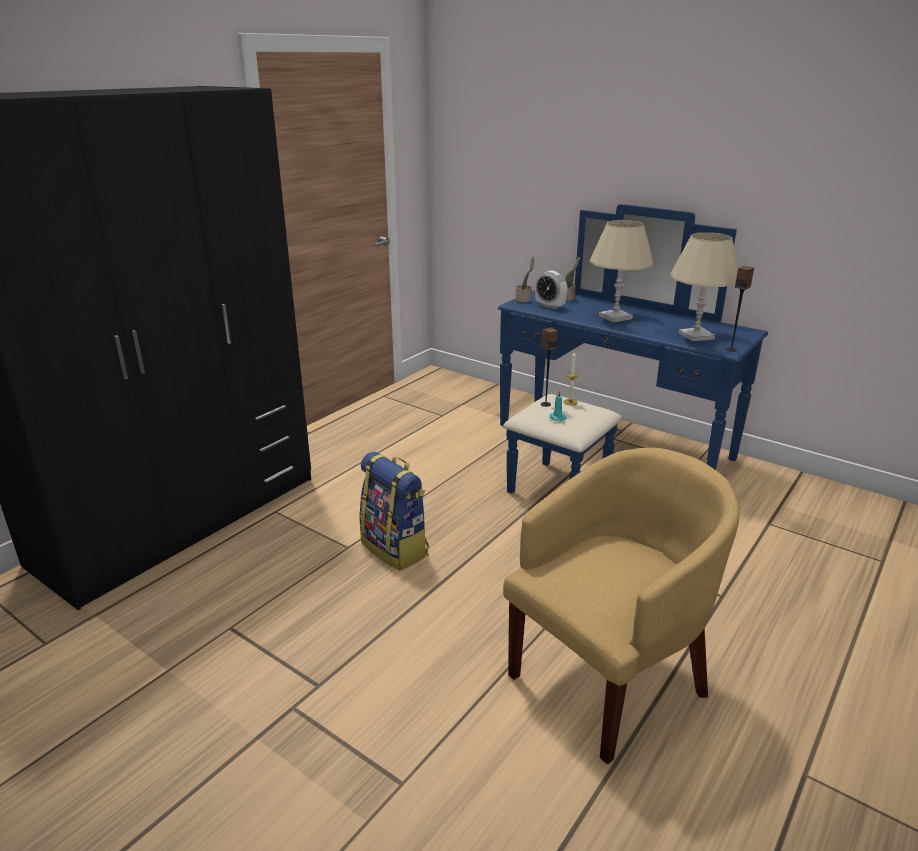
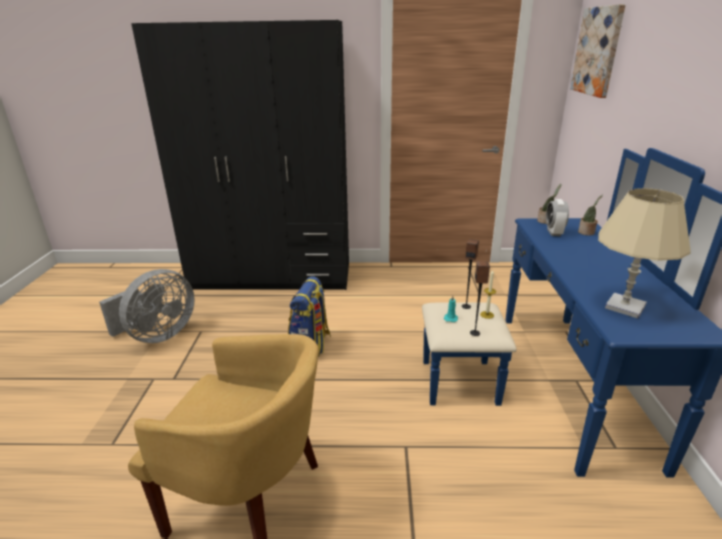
camera: 55 degrees right, 0 degrees up
beige table lamp [589,220,653,322] -> none
speaker [726,266,754,352] -> speaker moved to [470,261,490,336]
none -> grey fan [99,269,195,343]
none -> picture [570,4,626,98]

